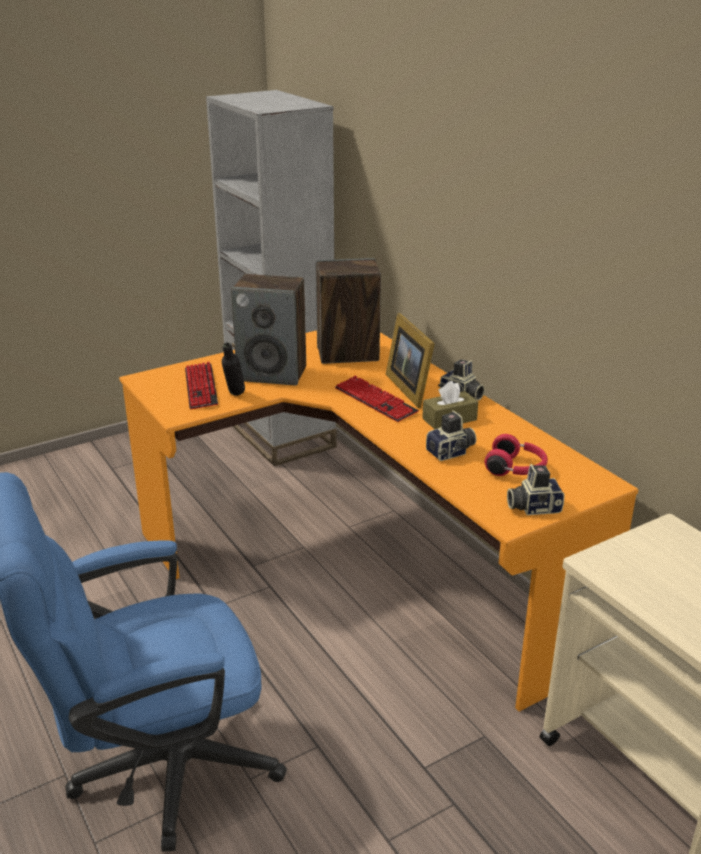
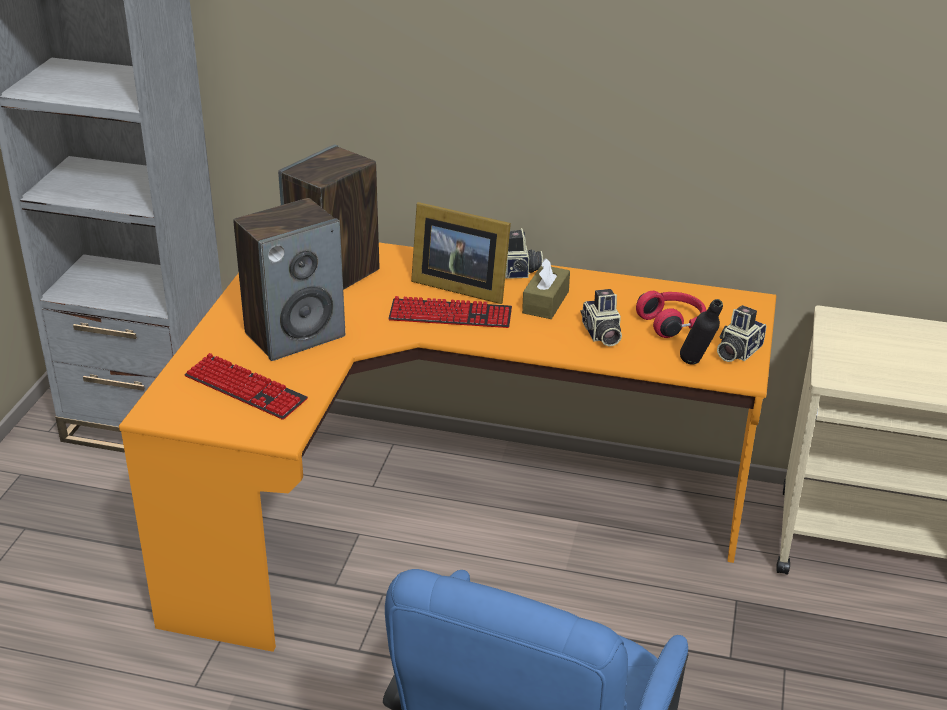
camera: 45 degrees left, 5 degrees up
black bottle [222,342,245,396] -> black bottle moved to [680,299,723,365]
camera [426,410,477,461] -> camera turned 150 degrees clockwise [580,289,622,347]

